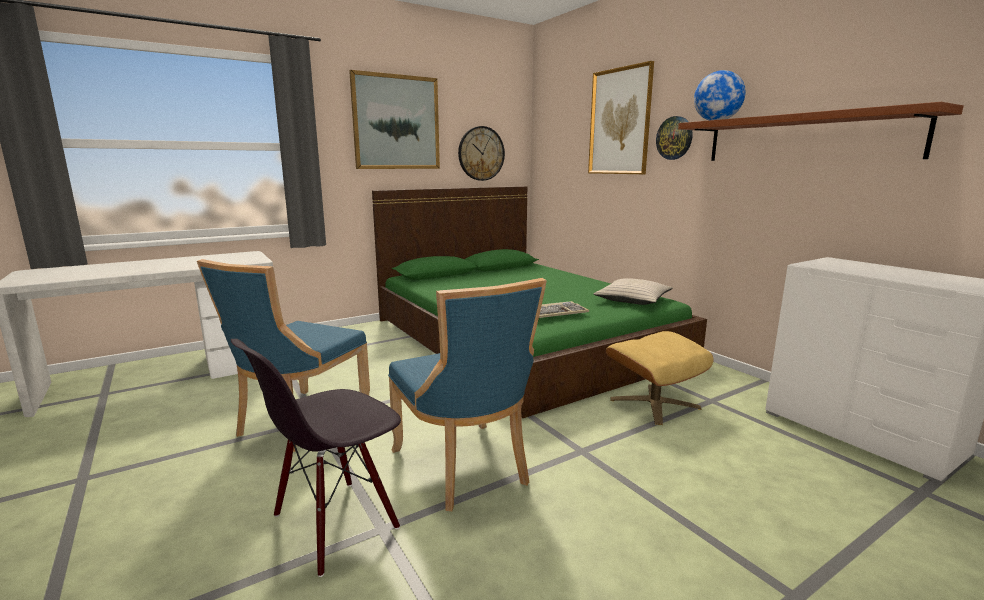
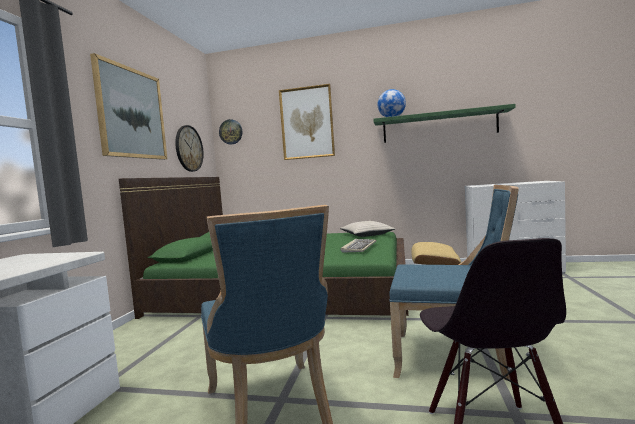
camera: 45 degrees left, 10 degrees down
wall clock [656,116,692,160] -> wall clock moved to [219,119,242,144]
brown shelf [678,102,964,161] -> green shelf [373,104,516,143]

